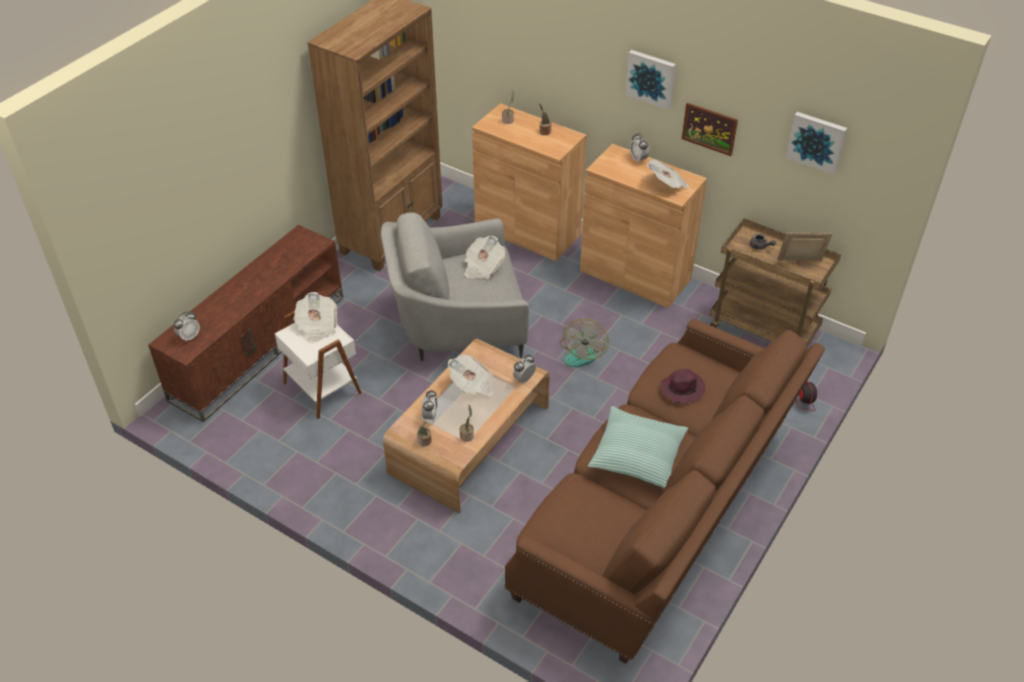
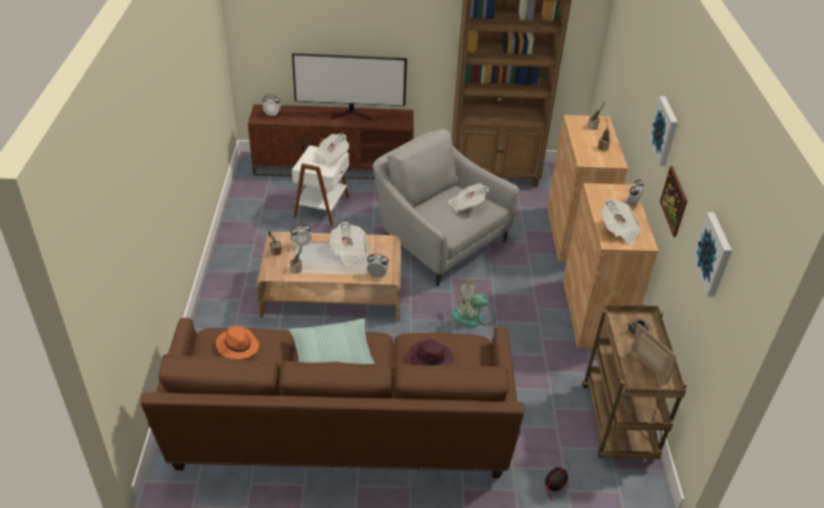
camera: 55 degrees right, 5 degrees down
none -> orange hat [216,326,259,359]
none -> television [292,53,407,120]

